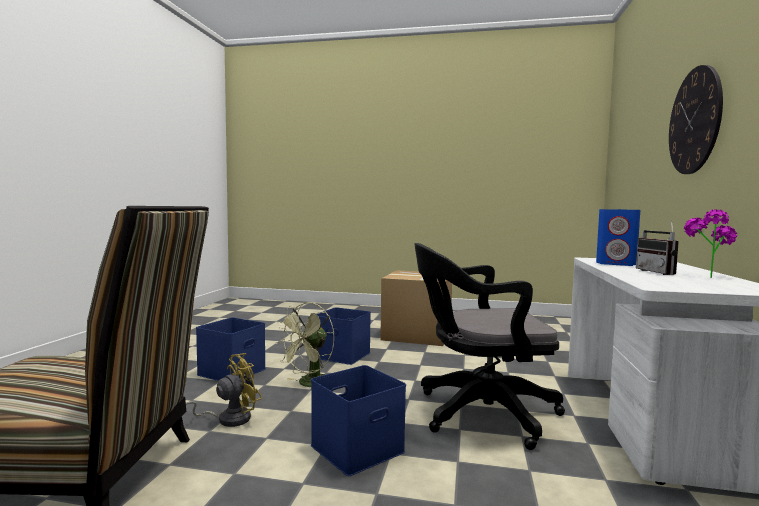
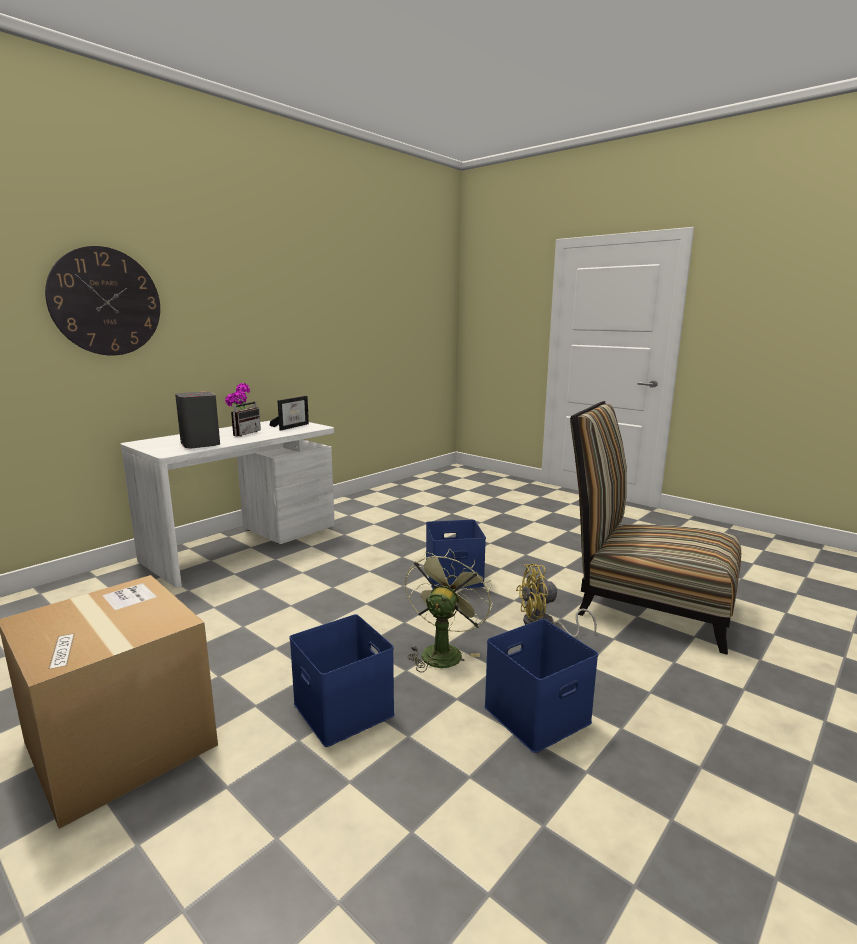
camera: 150 degrees left, 10 degrees up
green fan [275,302,334,387] -> green fan turned 45 degrees counterclockwise [405,549,493,672]
black office chair [414,243,565,450] -> none
blue speaker [596,209,640,266] -> grey speaker [175,392,220,448]
none -> picture frame [269,396,309,430]

